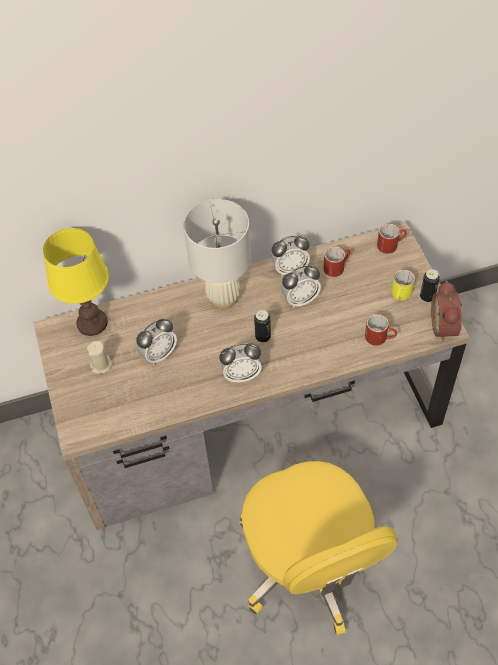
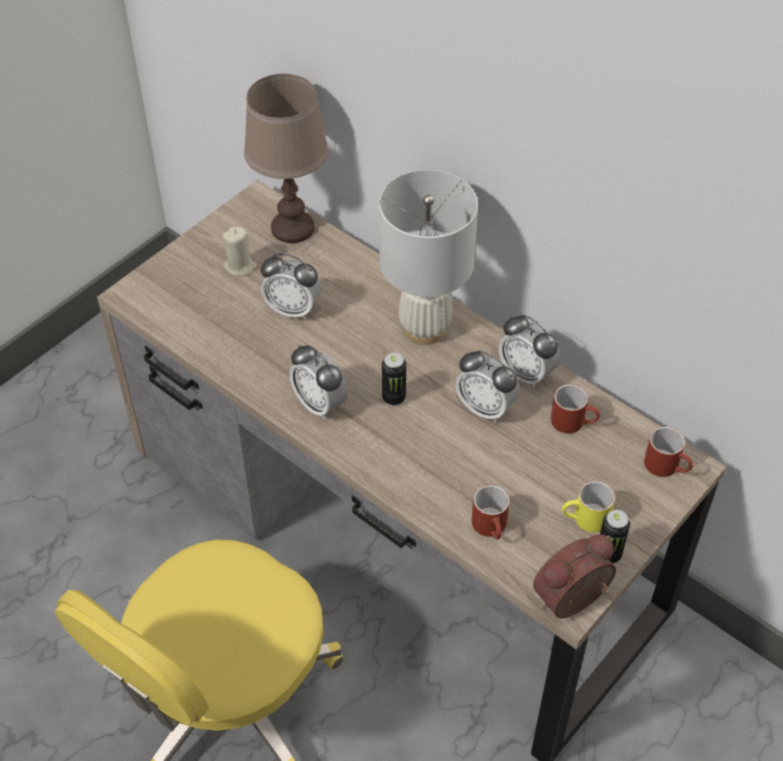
camera: 55 degrees right, 5 degrees down
yellow table lamp [43,228,109,336] -> brown table lamp [244,74,329,243]

